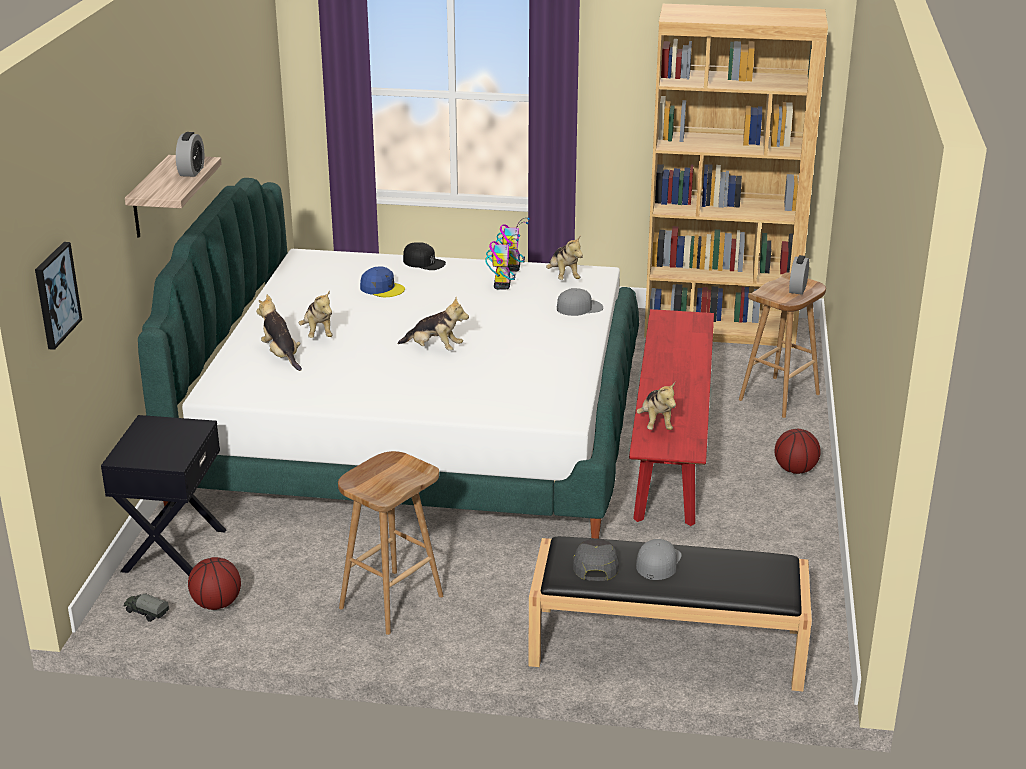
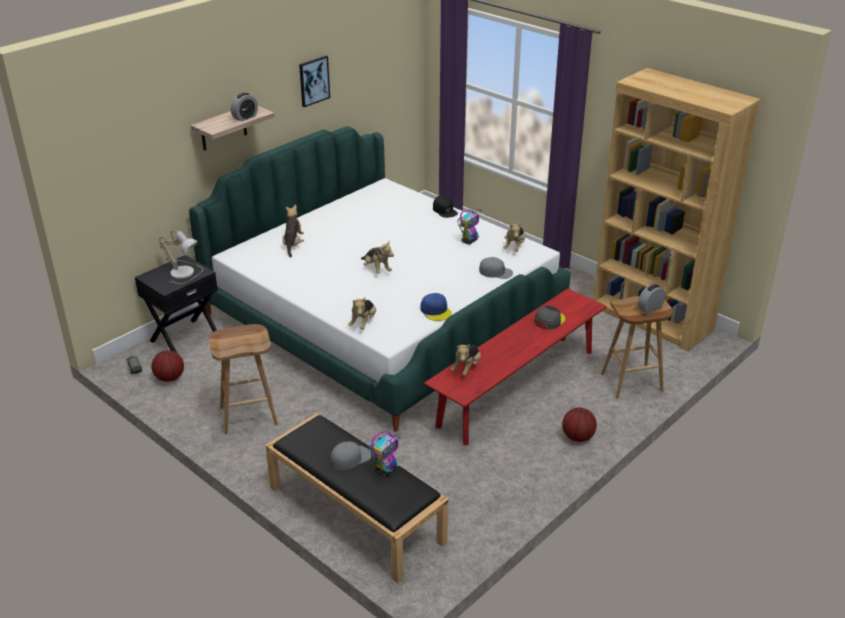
camera: 35 degrees right, 5 degrees up
picture [35,242,82,350] -> picture moved to [299,56,330,107]
plush toy [299,290,333,338] -> plush toy moved to [348,298,376,330]
blue cap [360,266,405,297] -> blue cap moved to [420,293,452,321]
toy robot [496,217,530,272] -> toy robot moved to [369,431,400,477]
grey cap [573,539,619,581] -> grey cap moved to [534,306,565,330]
none -> table lamp [159,230,203,284]

